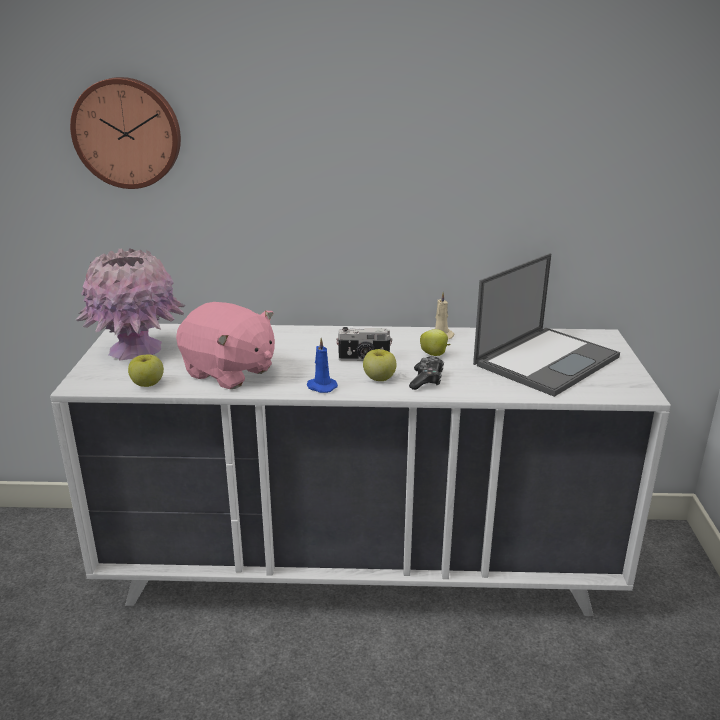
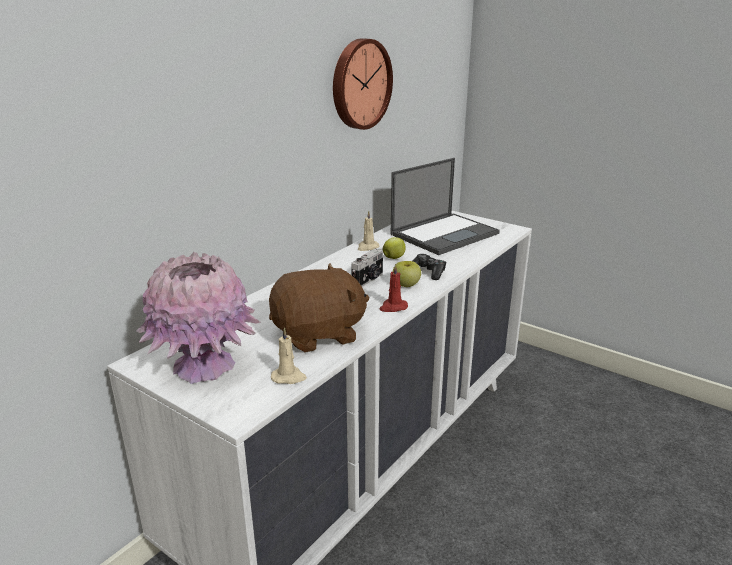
camera: 55 degrees left, 0 degrees up
wall clock [70,77,181,189] -> wall clock moved to [333,38,393,130]
apple [128,354,164,387] -> beige candle [271,327,307,384]
pink plush toy [176,302,275,389] -> brown plush toy [269,264,369,353]
blue candle [307,338,338,393] -> red candle [379,264,408,312]
laptop [473,253,620,397] -> laptop turned 60 degrees clockwise [391,158,500,255]

